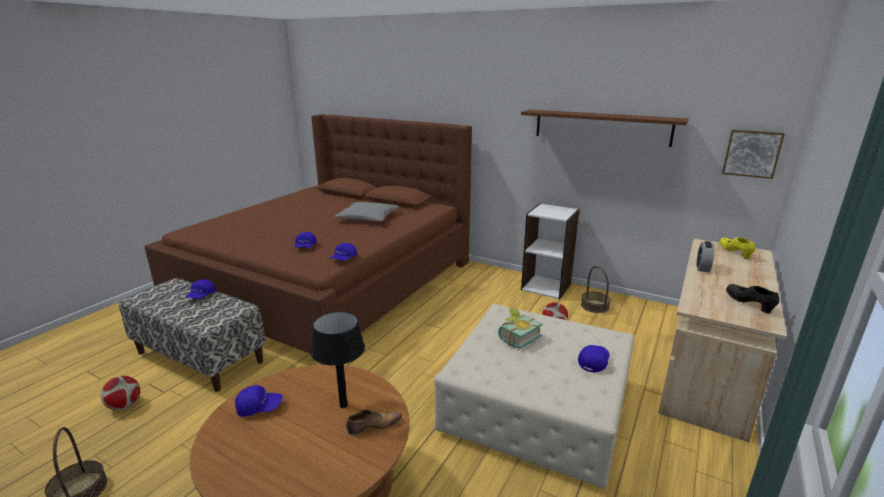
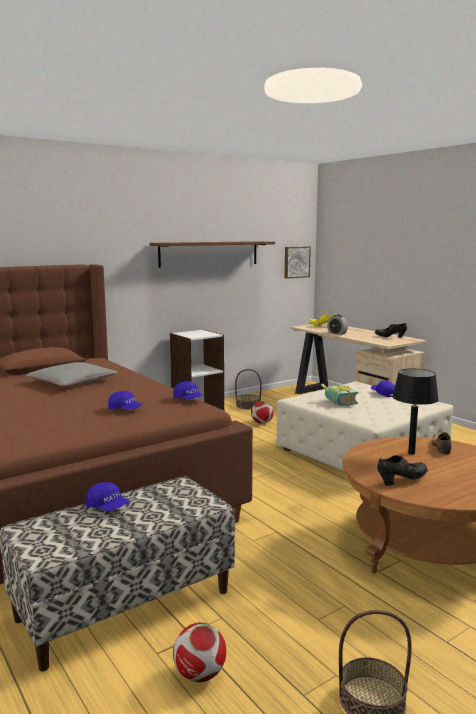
camera: 65 degrees left, 10 degrees down
blue cap [235,385,283,417] -> black shoe [378,455,428,486]

